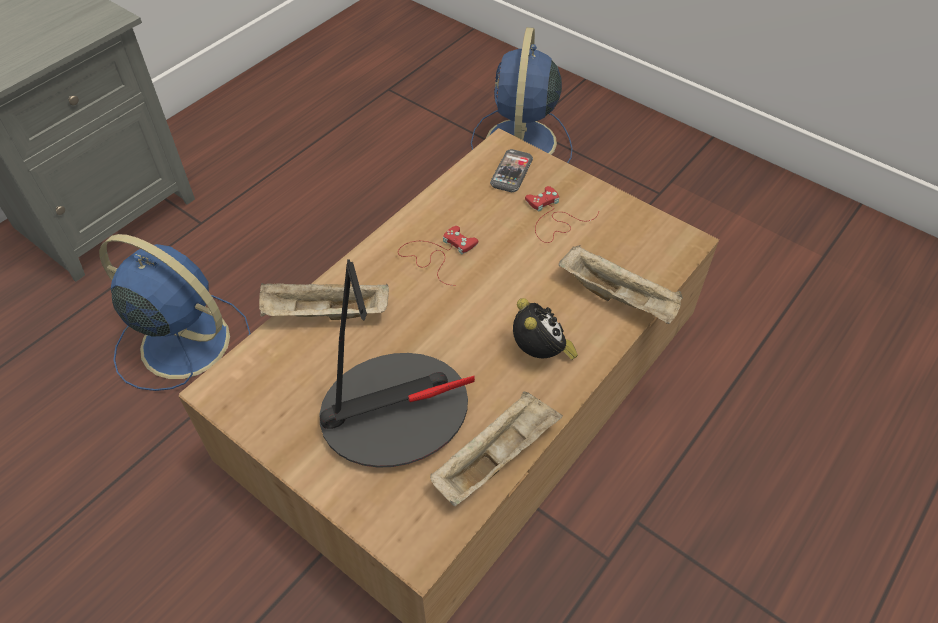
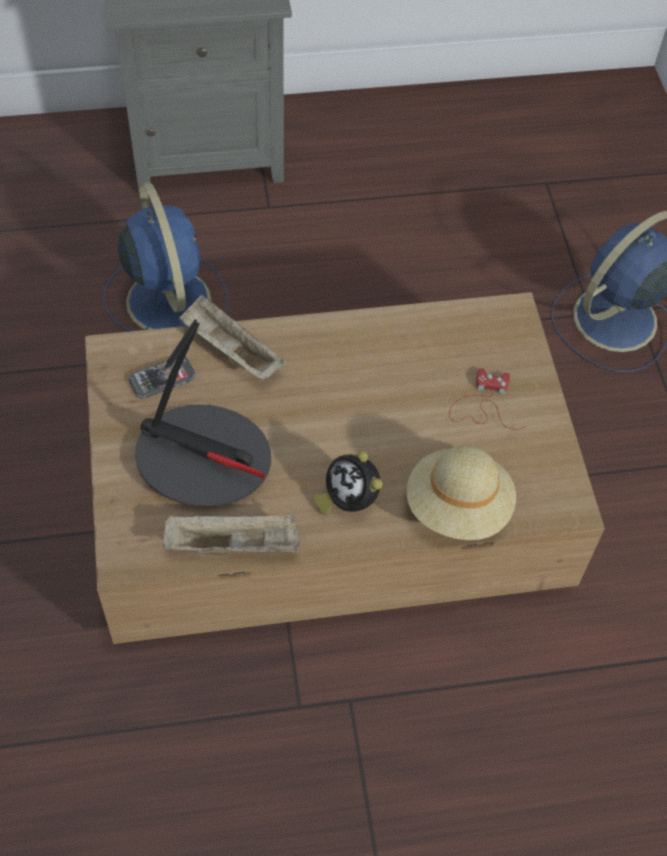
camera: 40 degrees right, 5 degrees up
red game controller [398,226,478,286] -> none
phone [490,149,533,192] -> phone moved to [128,357,196,399]
alarm clock [513,298,578,360] -> alarm clock turned 120 degrees clockwise [313,451,383,515]
beige tray [558,245,683,324] -> beige hat [407,445,516,540]

